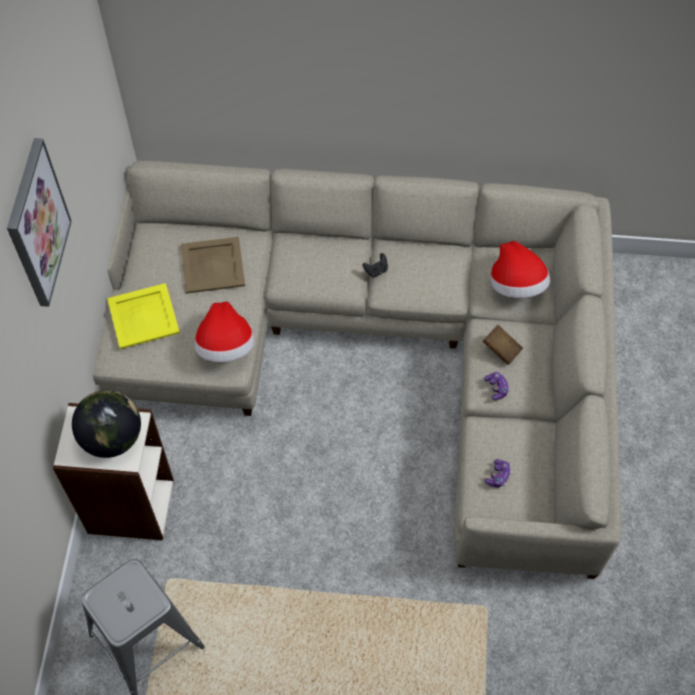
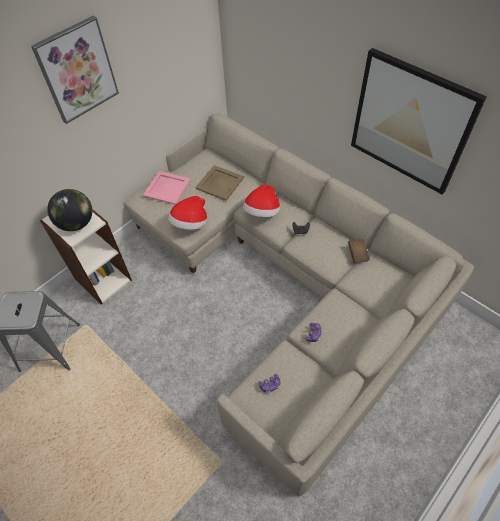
camera: 40 degrees right, 5 degrees down
yellow tray [107,283,180,349] -> pink tray [143,171,191,205]
brown book [482,325,523,365] -> brown book moved to [348,239,370,263]
hat [490,241,550,298] -> hat moved to [243,184,280,217]
none -> picture [351,48,487,194]

